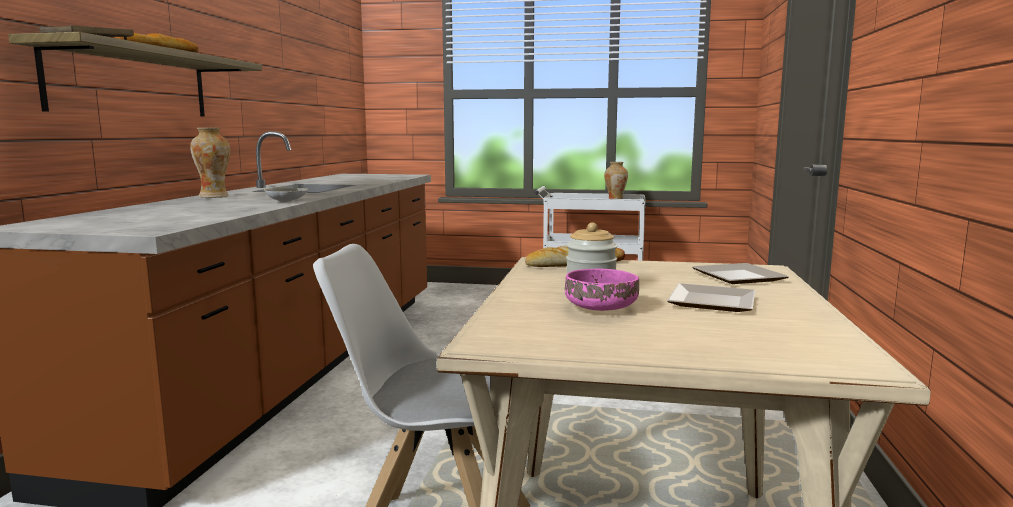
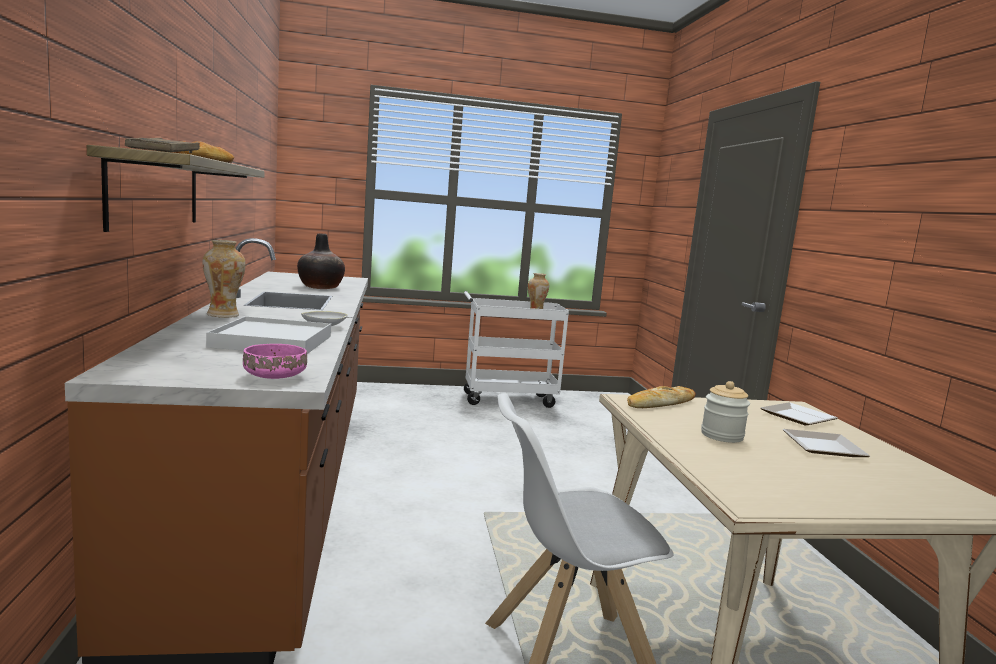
camera: 20 degrees left, 0 degrees up
pink bowl [565,269,639,311] -> pink bowl moved to [243,344,307,379]
none -> white tray [206,316,331,354]
none -> vase [297,233,345,289]

